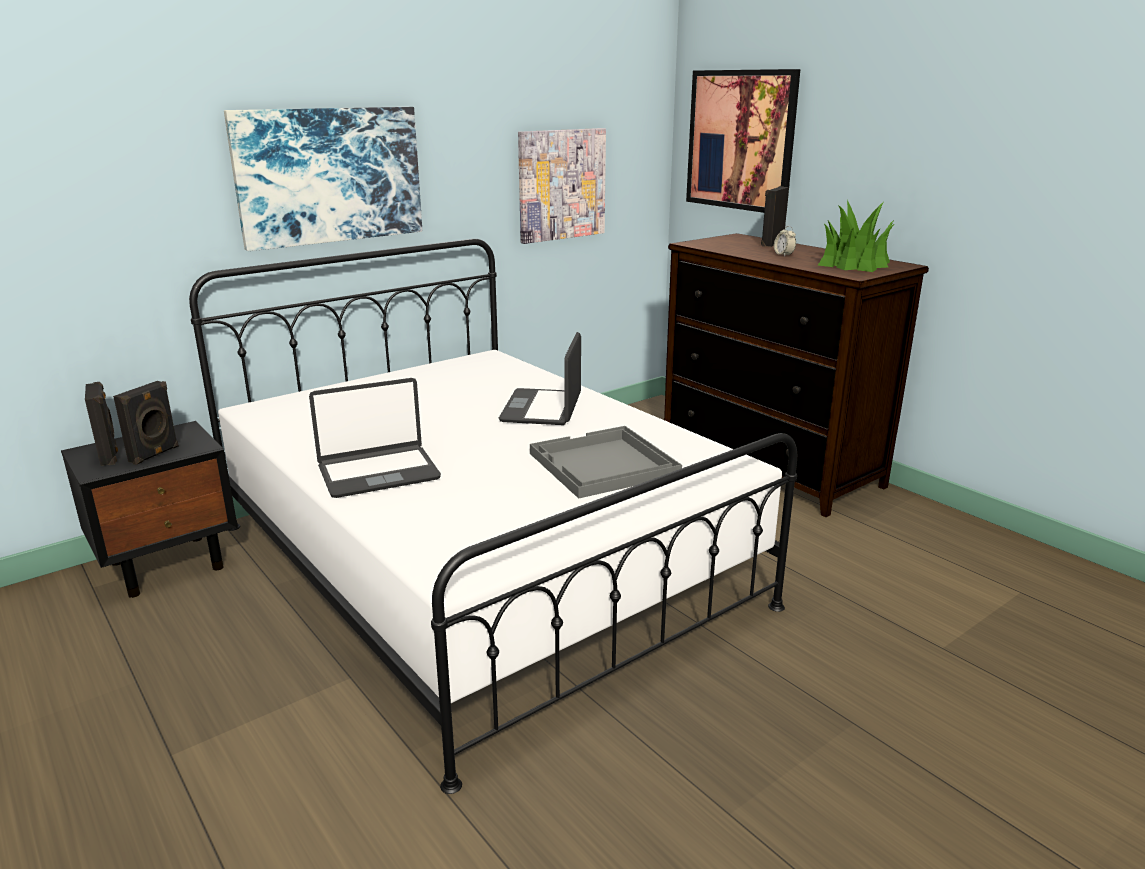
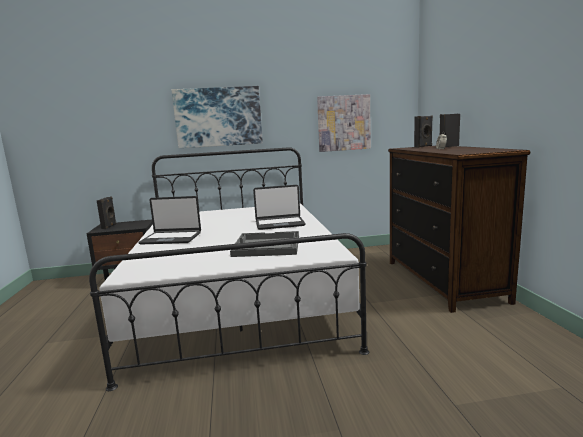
camera: 30 degrees right, 10 degrees down
black speaker [113,381,179,465] -> black speaker moved to [414,115,433,148]
laptop [499,332,581,425] -> laptop turned 135 degrees counterclockwise [253,185,306,230]
picture [686,69,801,215] -> none
potted plant [818,200,894,272] -> none

